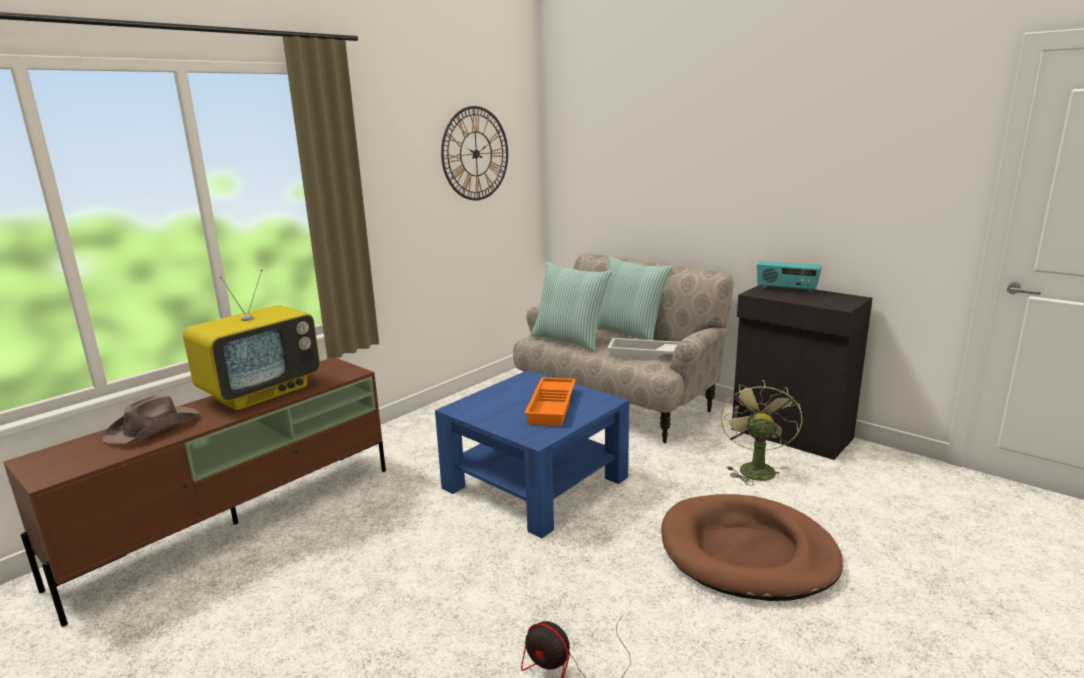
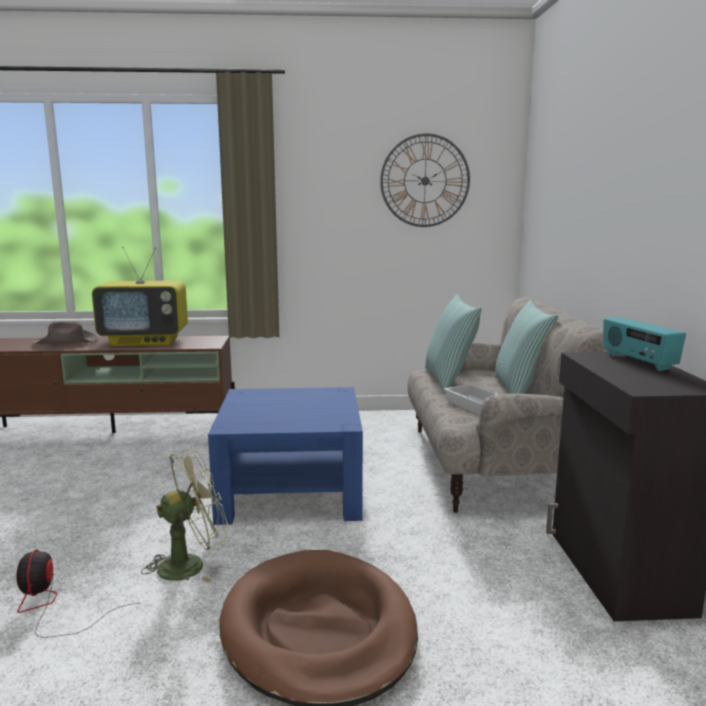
camera: 45 degrees right, 5 degrees down
orange tray [524,377,576,426] -> none
green fan [721,380,802,486] -> green fan moved to [141,450,228,583]

